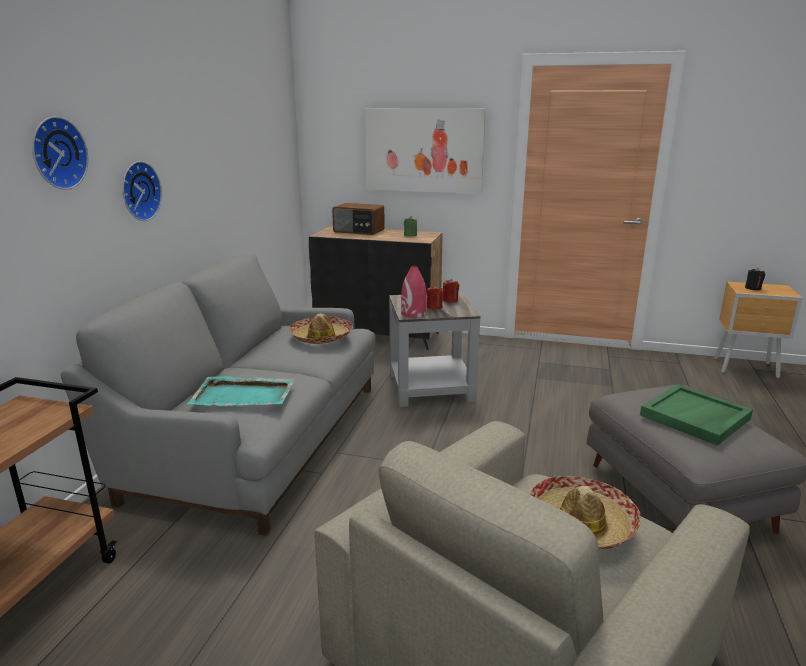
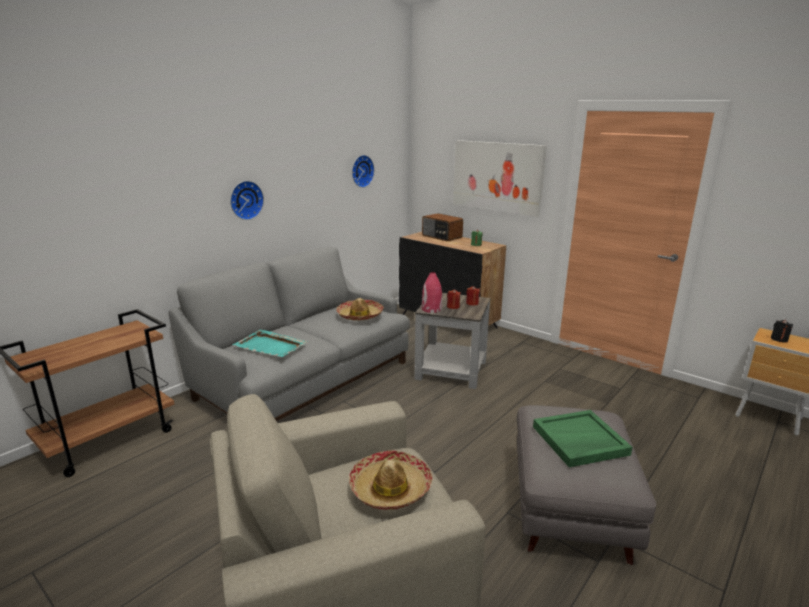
camera: 25 degrees right, 0 degrees up
wall clock [32,116,88,190] -> wall clock moved to [352,155,375,188]

